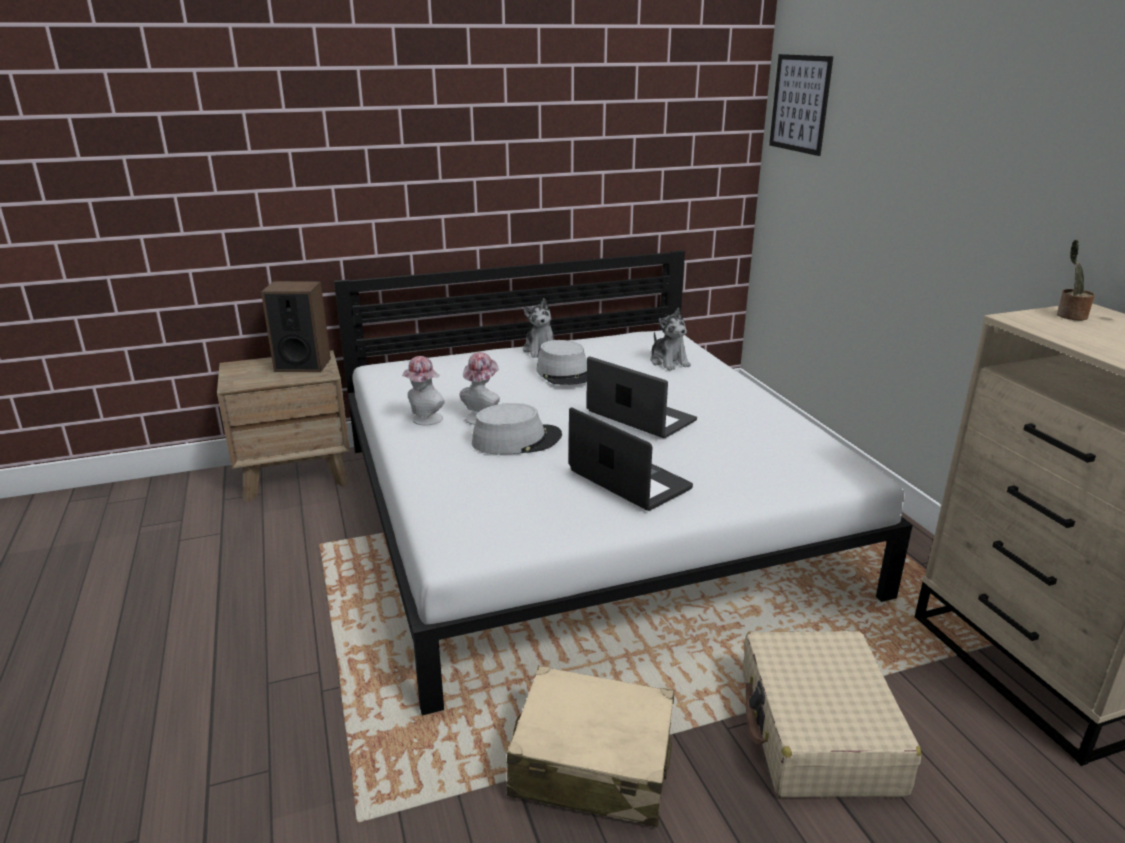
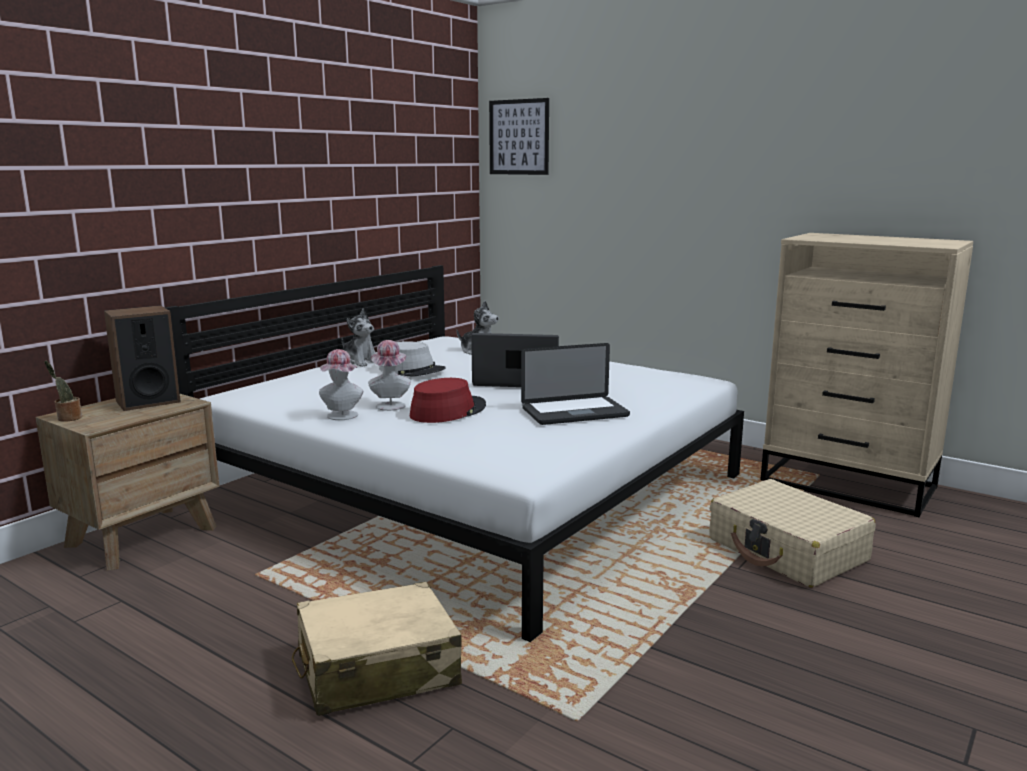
camera: 35 degrees left, 10 degrees down
grey hat [472,403,562,454] -> red hat [410,378,486,423]
beige suitcase [507,666,674,827] -> beige suitcase moved to [292,582,462,716]
laptop [569,407,693,511] -> laptop turned 150 degrees clockwise [521,343,630,425]
potted plant [1057,240,1095,320] -> potted plant moved to [44,361,82,422]

